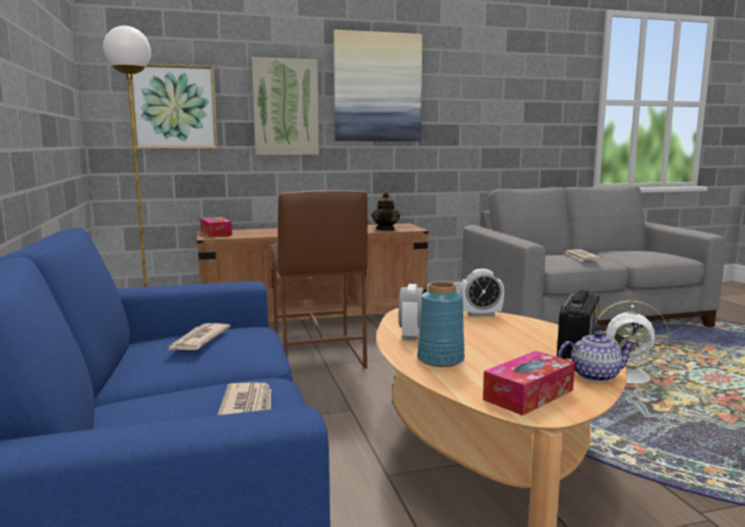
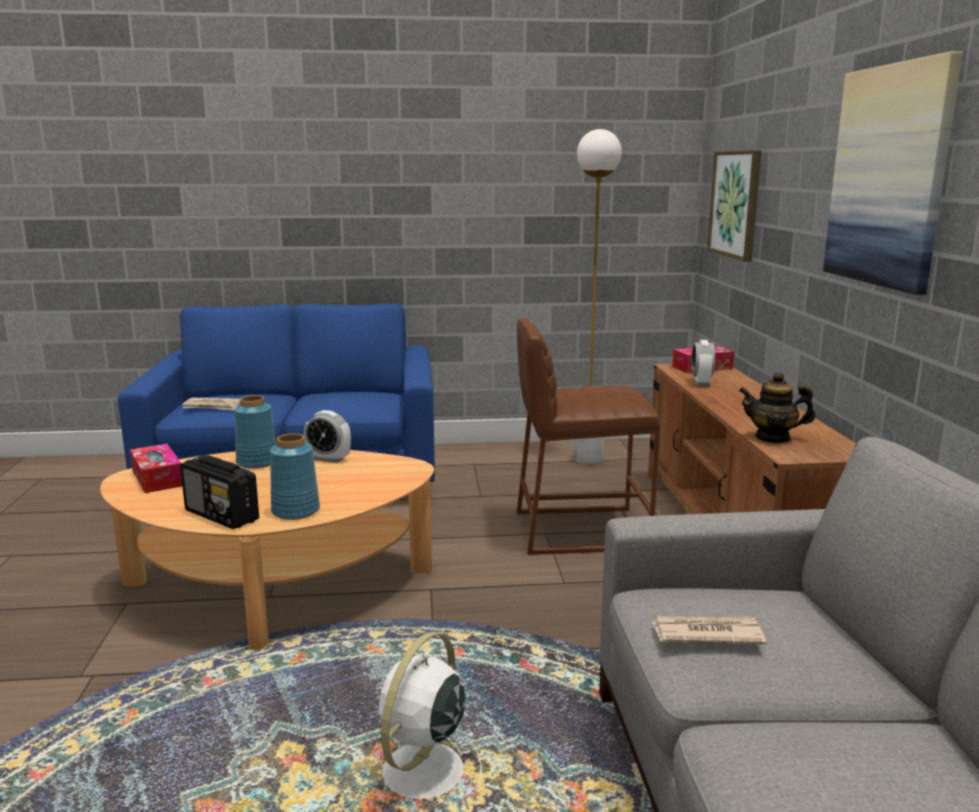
camera: 100 degrees right, 5 degrees up
newspaper [167,323,231,351] -> none
picture [252,57,319,155] -> none
alarm clock [460,269,504,317] -> alarm clock moved to [691,340,715,386]
teapot [558,331,636,382] -> none
none -> blue vase [270,433,320,520]

